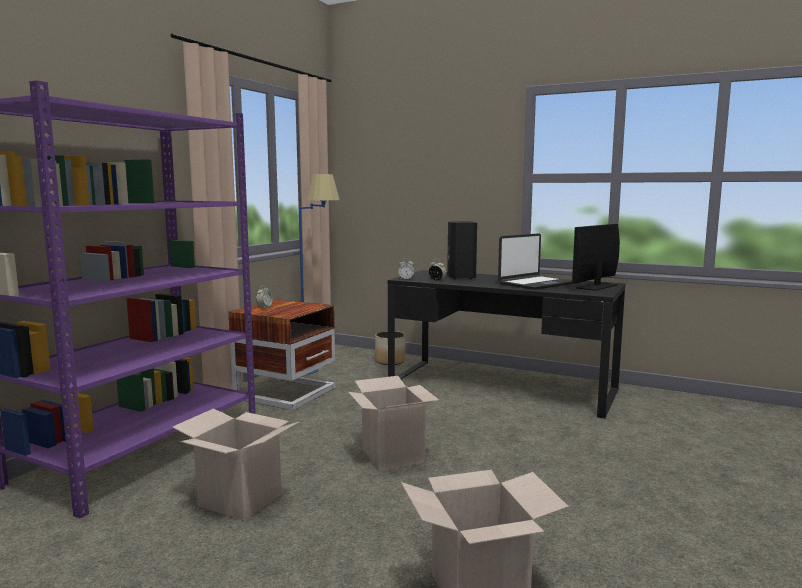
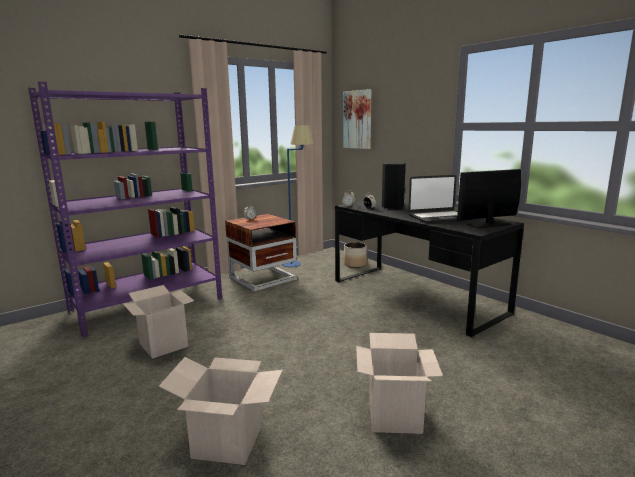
camera: 25 degrees right, 5 degrees up
cardboard box [348,376,439,471] -> cardboard box moved to [356,333,443,434]
none -> picture [343,89,371,149]

